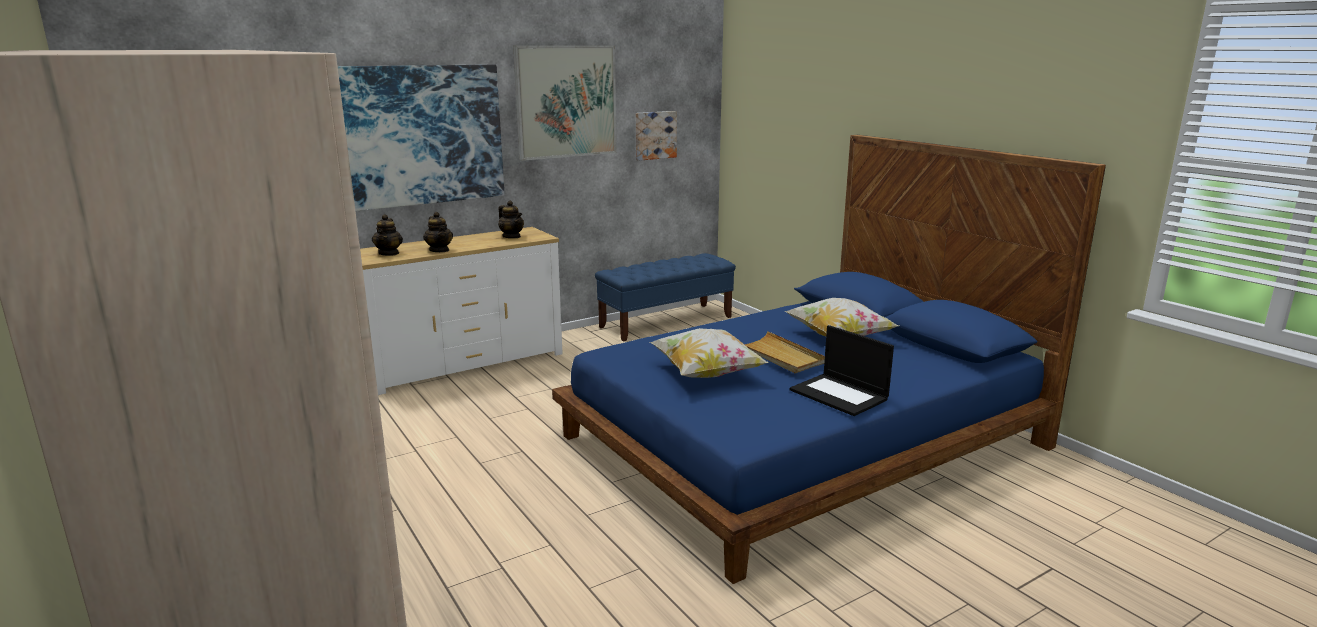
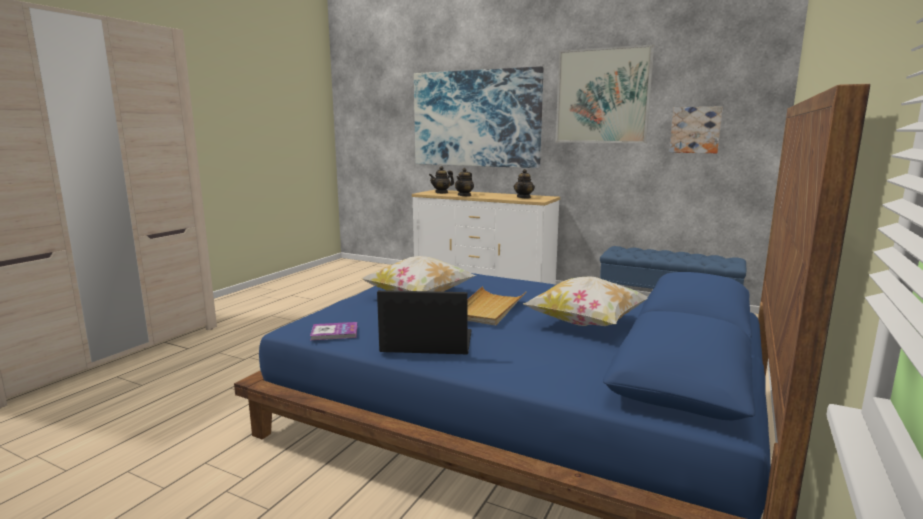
camera: 60 degrees right, 5 degrees down
laptop [790,325,894,416] -> laptop turned 75 degrees clockwise [377,290,471,354]
none -> book [310,322,357,340]

